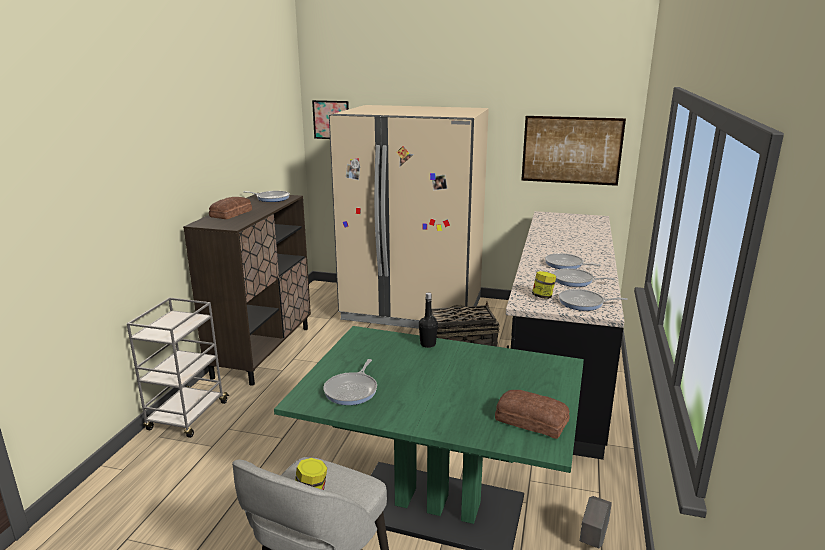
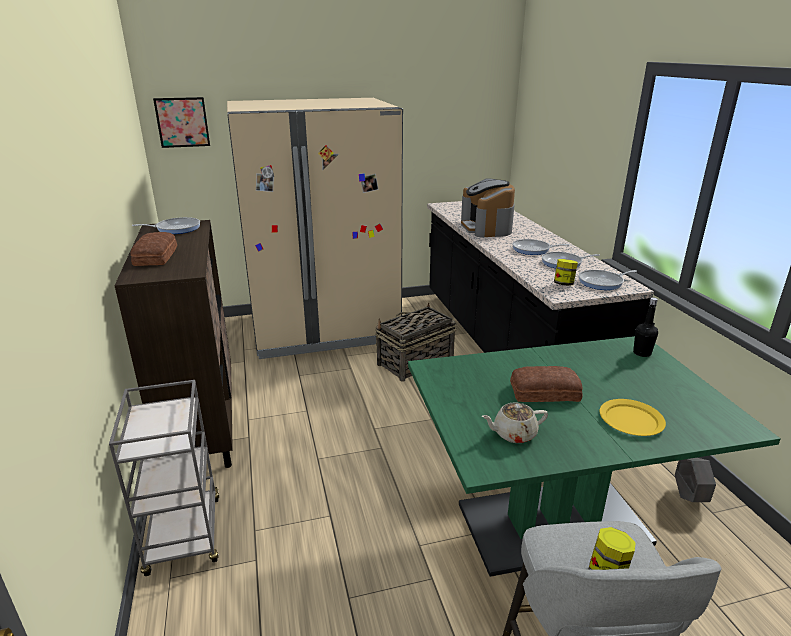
camera: 30 degrees left, 5 degrees up
frying pan [323,359,377,405] -> beige teapot [481,403,548,443]
black bottle [419,292,438,348] -> black bottle moved to [633,297,658,357]
bread [495,390,570,439] -> bread moved to [510,366,583,402]
picture [521,116,626,186] -> none
none -> coffee machine [461,179,515,238]
none -> yellow plate [599,399,666,436]

